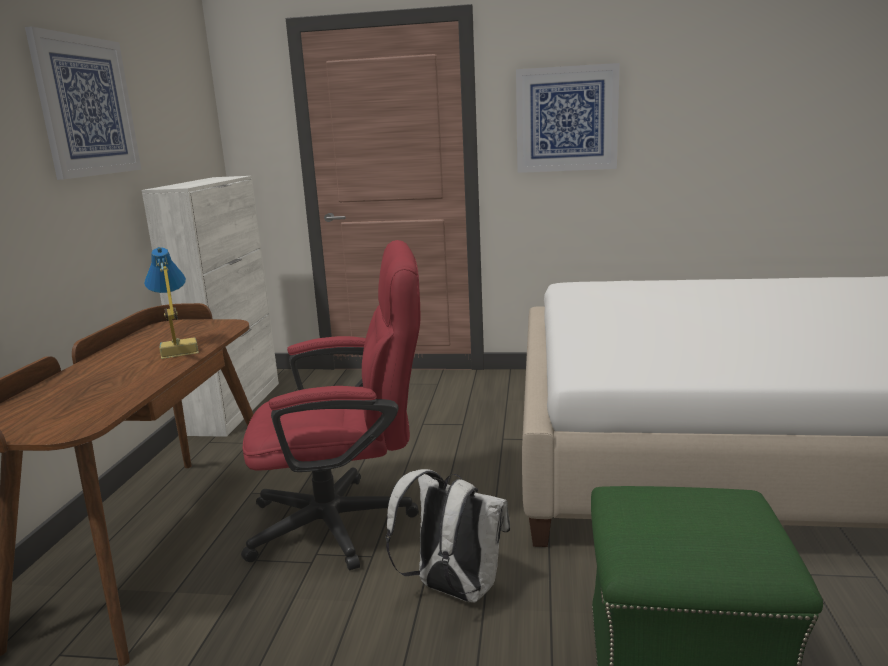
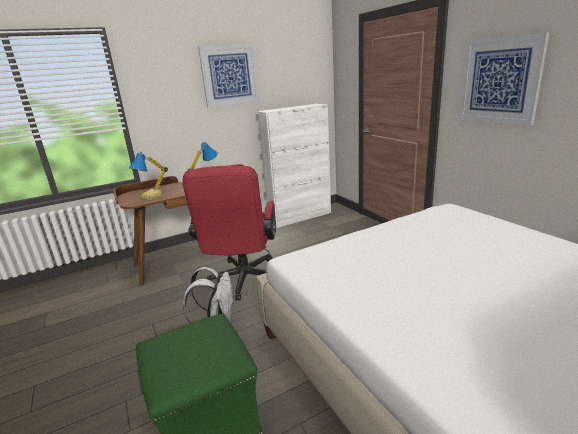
camera: 55 degrees right, 5 degrees up
red office chair [241,240,421,570] -> red office chair turned 45 degrees clockwise [183,166,276,300]
none -> table lamp [129,152,168,200]

